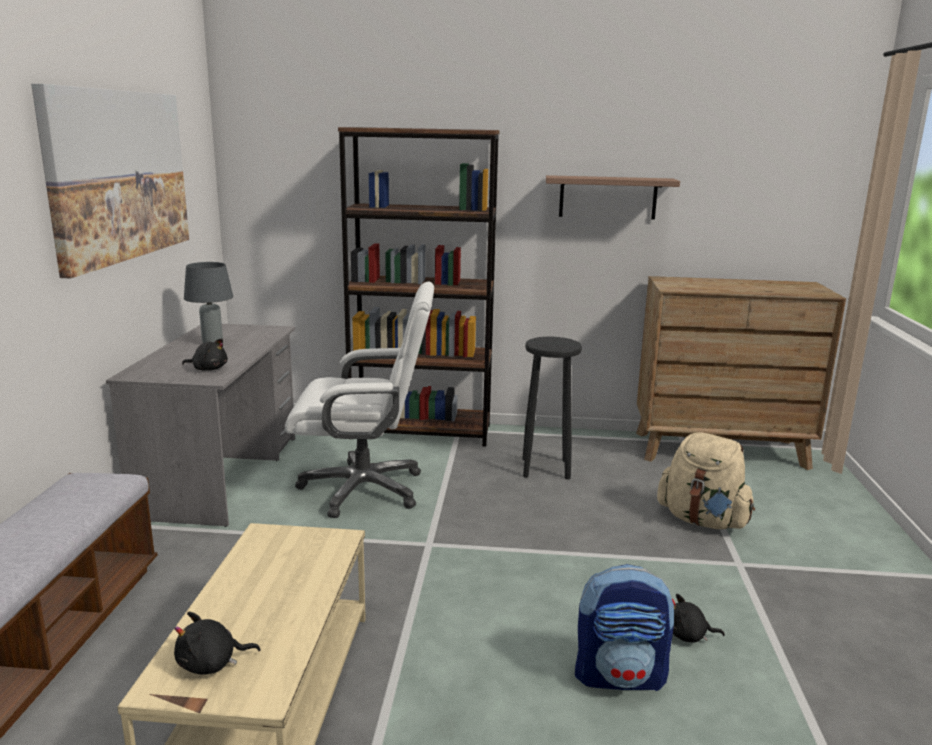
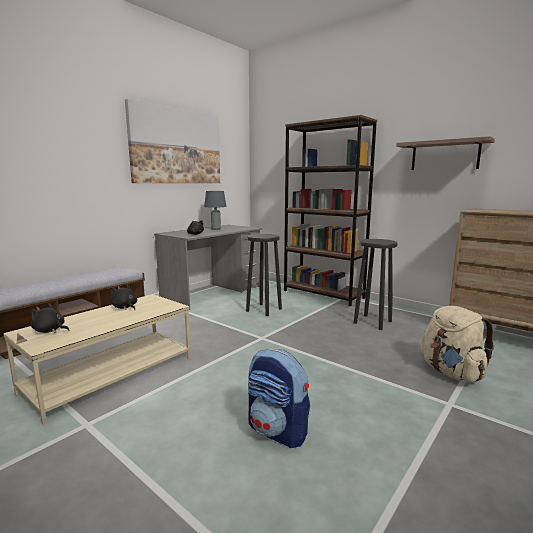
camera: 35 degrees right, 5 degrees down
white office chair [285,281,434,518] -> black stool [246,234,282,316]
black plush toy [673,594,725,643] -> black plush toy moved to [111,284,137,310]

